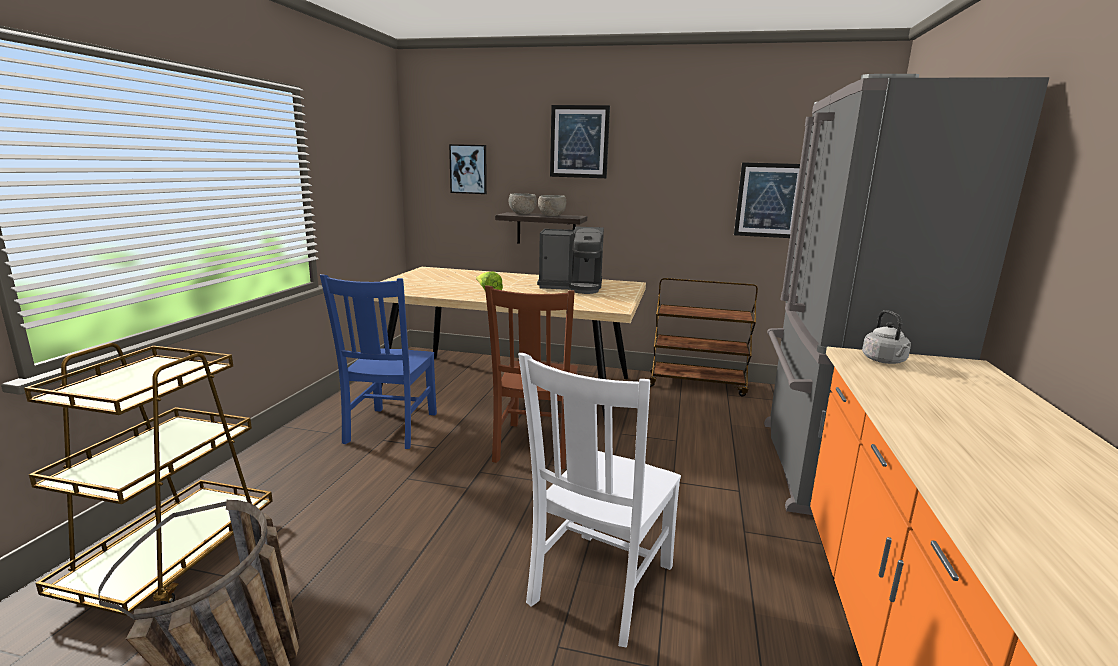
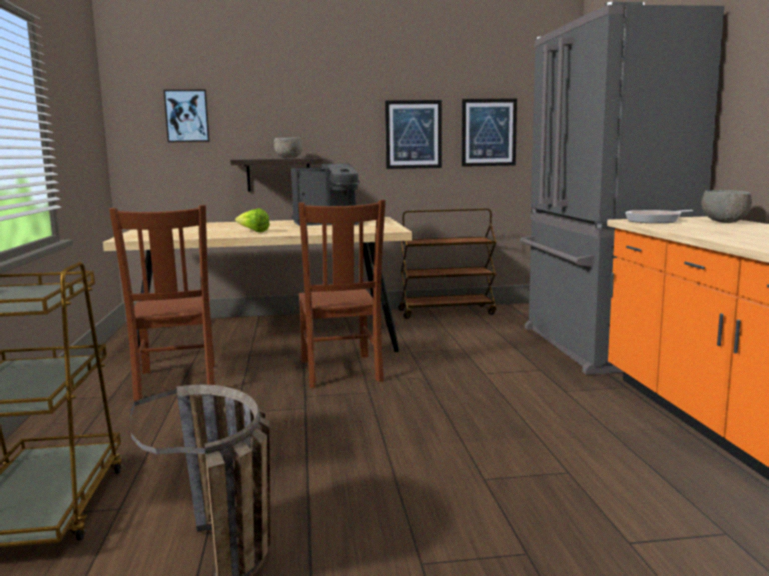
camera: 20 degrees left, 5 degrees down
blue chair [320,274,437,449] -> brown chair [109,205,215,401]
grey bowl [508,193,537,214] -> grey bowl moved to [701,190,752,223]
white chair [518,353,681,648] -> none
picture [550,105,610,178] -> picture moved to [385,100,442,169]
grey kettle [862,310,911,364] -> frying pan [625,210,693,223]

